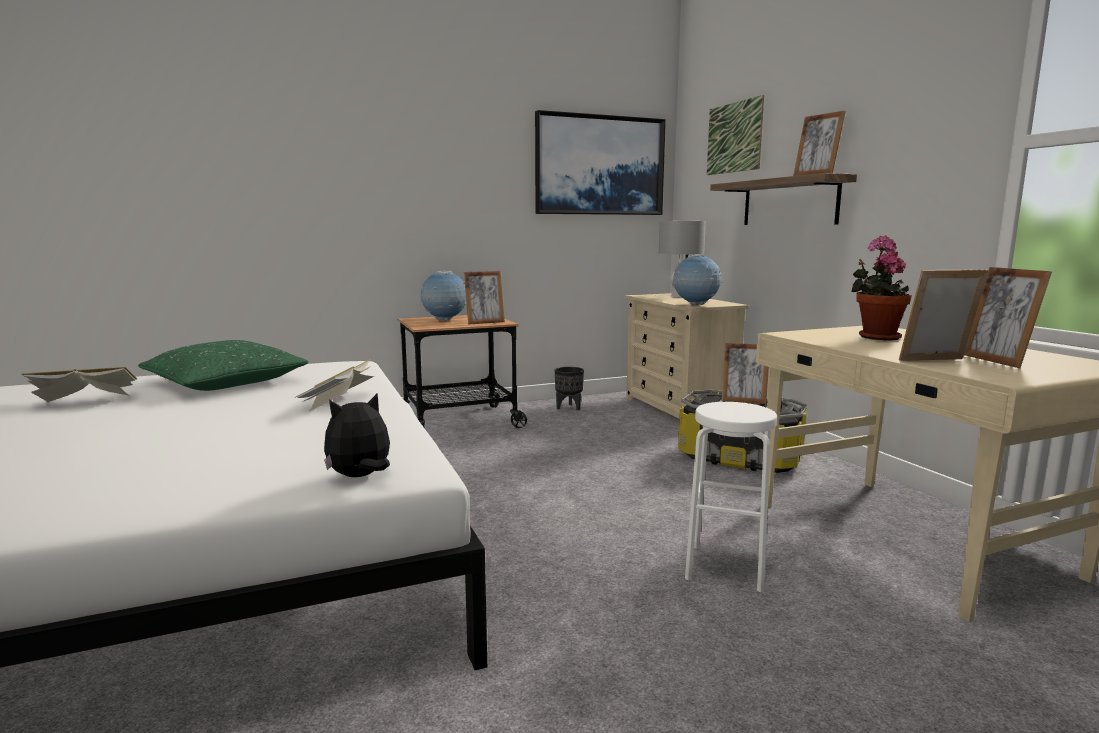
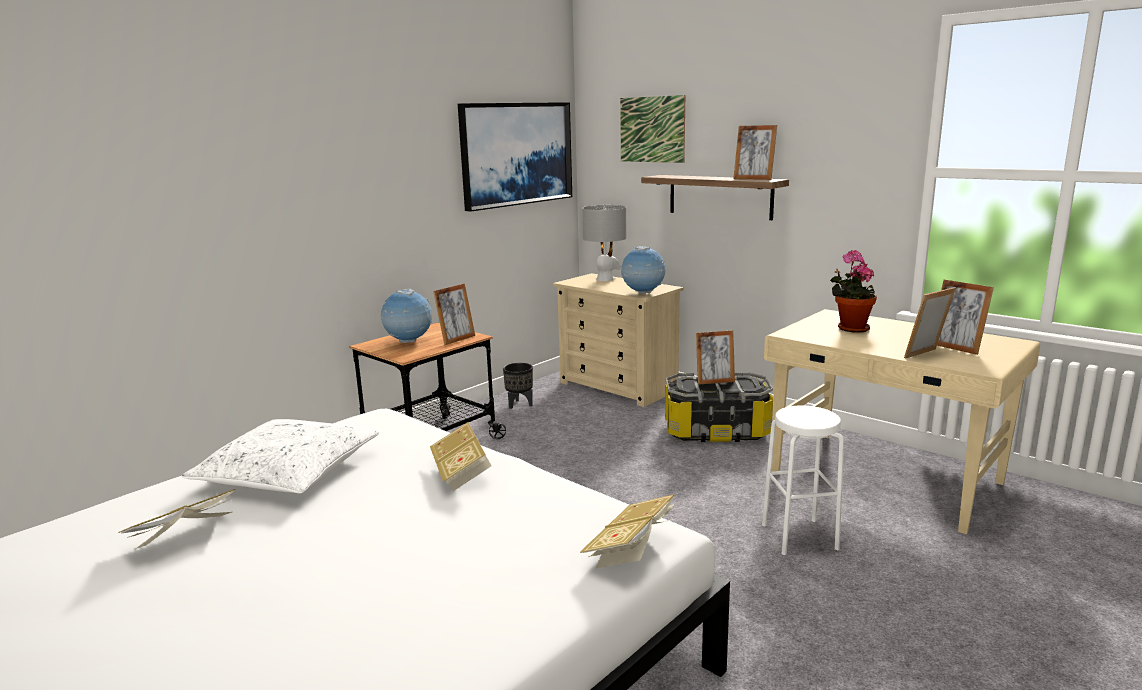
camera: 25 degrees left, 5 degrees up
green pillow [138,340,309,391] -> white pillow [182,419,379,493]
plush toy [324,393,390,477] -> book [580,494,674,569]

